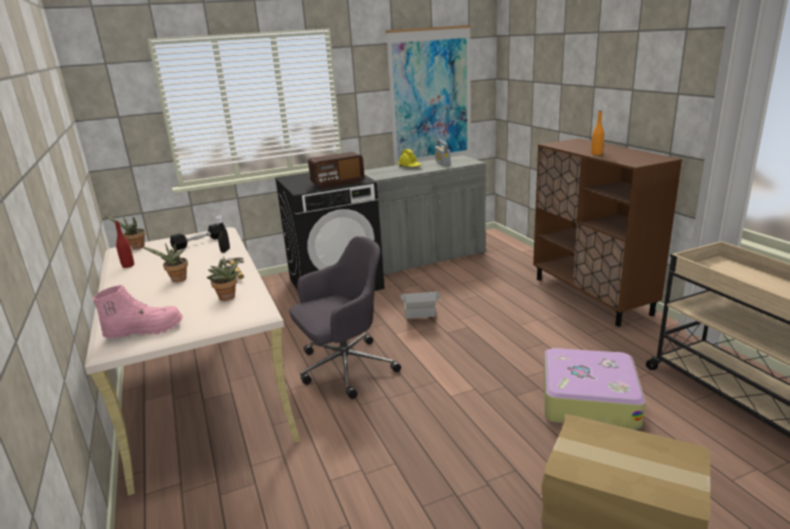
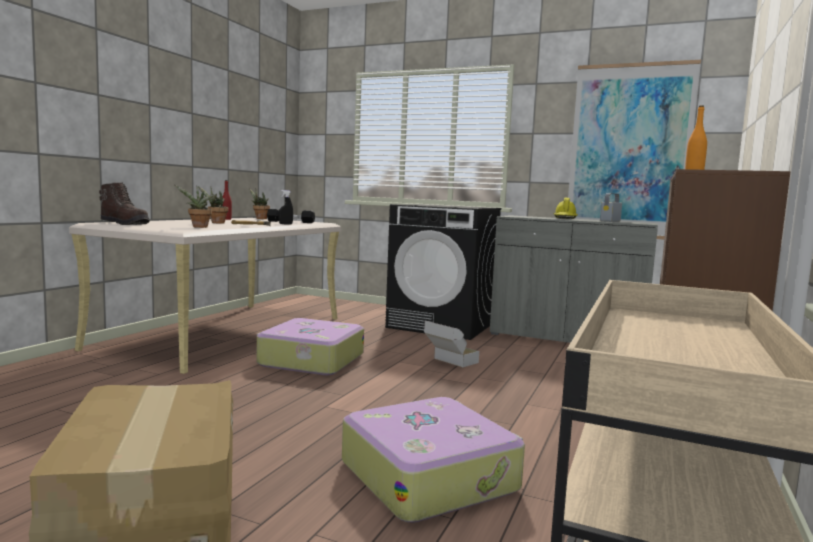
camera: 45 degrees right, 15 degrees down
pink boot [93,284,183,339] -> brown boot [99,182,150,225]
grey office chair [289,236,401,399] -> suitcase [257,318,364,375]
radio [308,152,365,188] -> none

